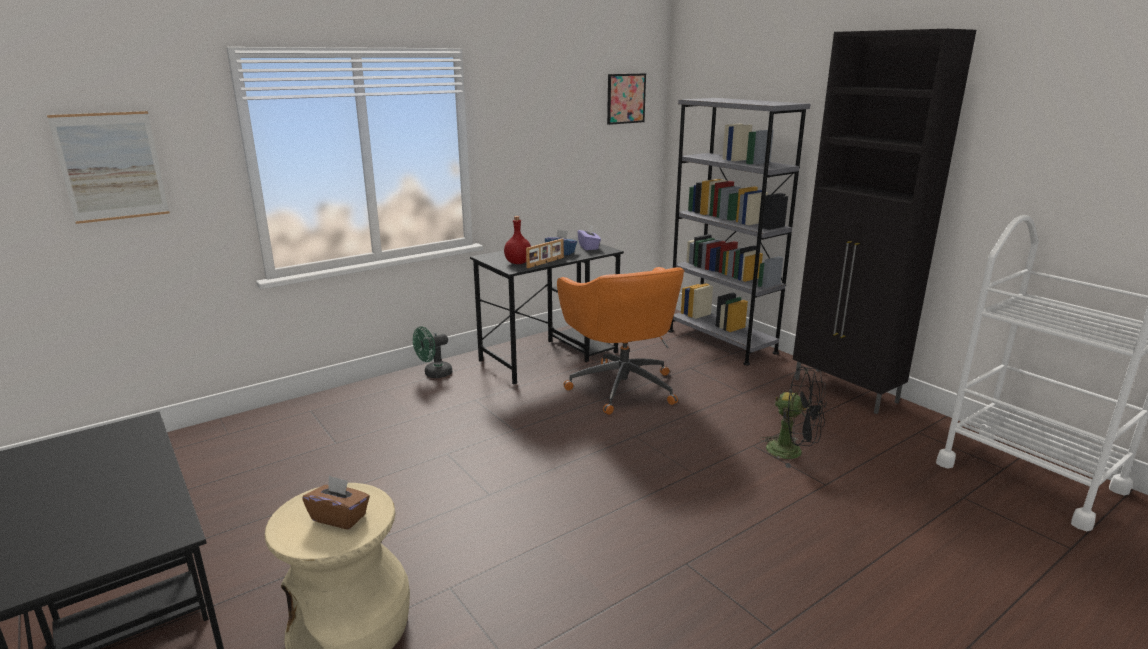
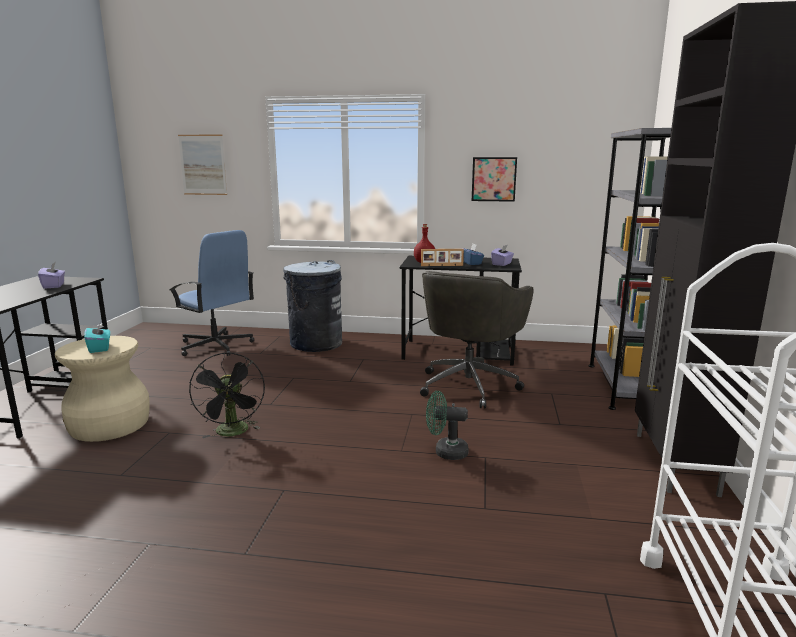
camera: 45 degrees right, 5 degrees down
brown tissue box [302,475,370,529] -> turquoise tissue box [84,324,110,353]
green fan [413,327,452,378] -> green fan moved to [426,391,469,460]
orange office chair [557,267,684,415] -> grey office chair [420,271,533,409]
picture [607,73,646,125] -> picture moved to [472,157,517,202]
black fan [760,366,827,468] -> black fan moved to [189,353,265,438]
none -> purple tissue box [38,263,65,289]
none -> blue office chair [170,230,254,356]
none -> grey trash can [283,260,342,352]

